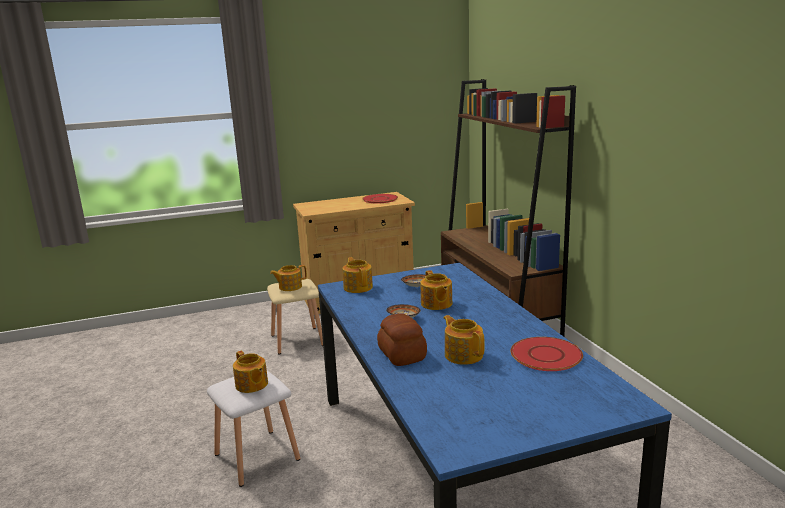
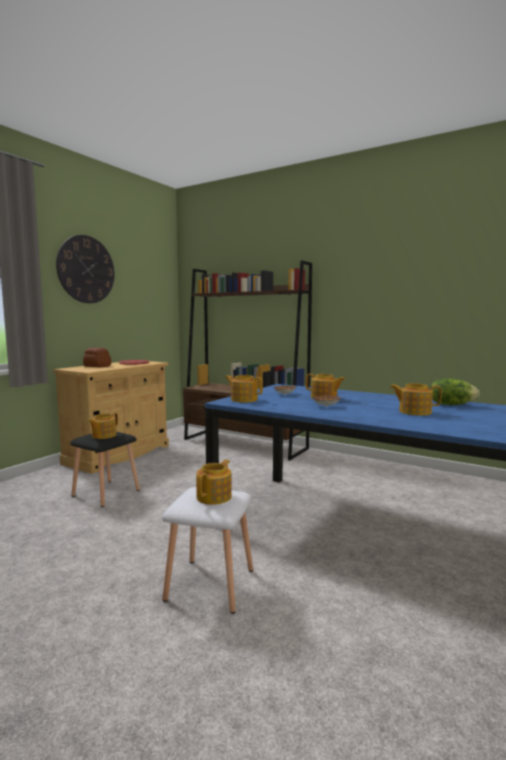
camera: 40 degrees left, 10 degrees down
teapot [233,351,268,393] -> teapot turned 75 degrees counterclockwise [196,460,232,505]
beige stool [267,279,323,354] -> black stool [70,432,140,507]
bread [377,313,427,366] -> bread moved to [83,348,111,367]
red plate [510,337,583,371] -> lettuce [430,379,479,405]
none -> wall clock [56,235,114,303]

